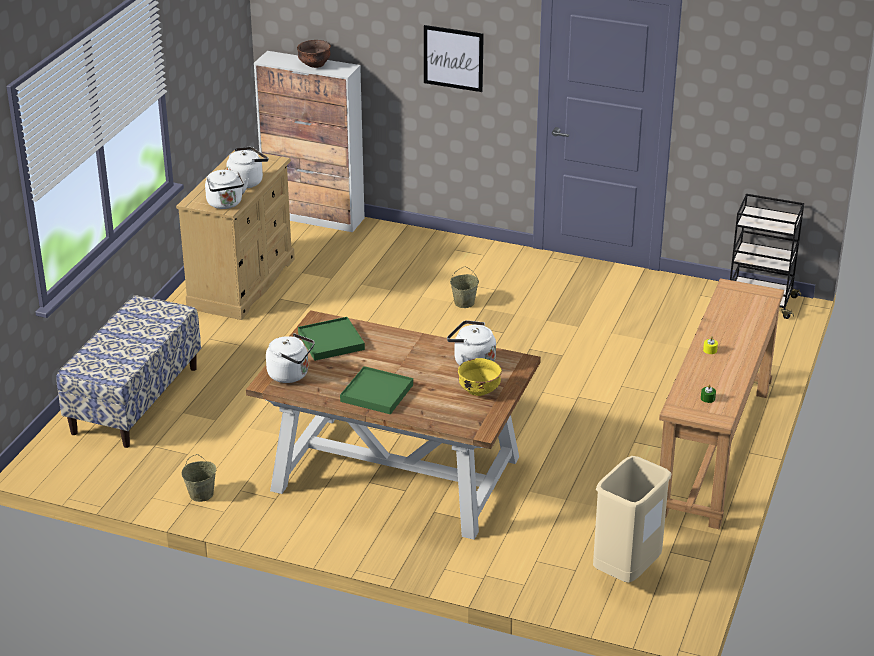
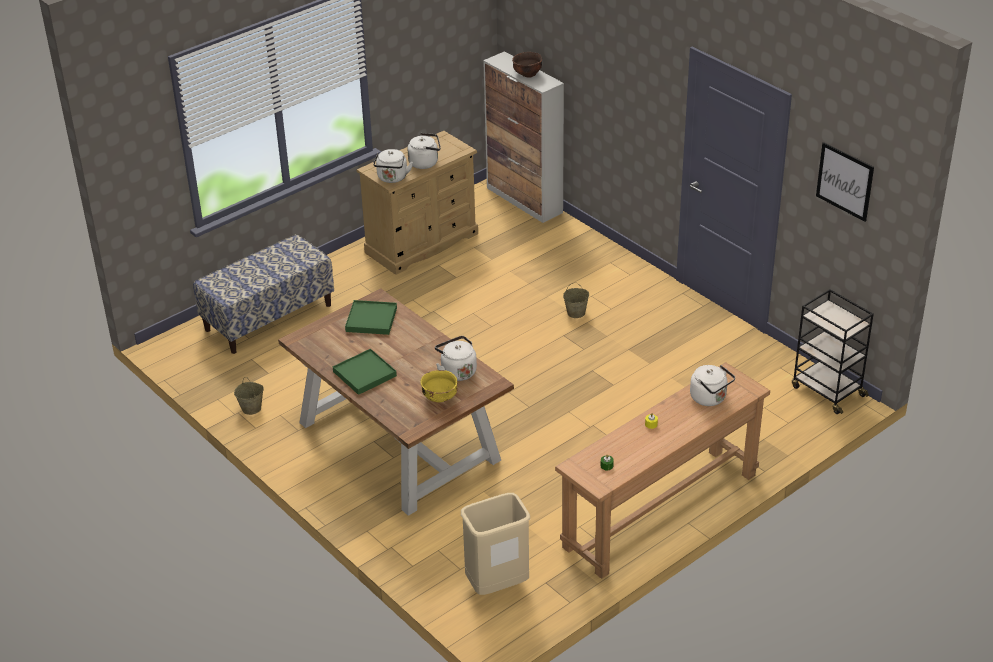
camera: 30 degrees right, 5 degrees up
white kettle [266,333,315,383] -> white kettle moved to [690,365,735,406]
picture [424,25,484,92] -> picture moved to [816,142,874,222]

